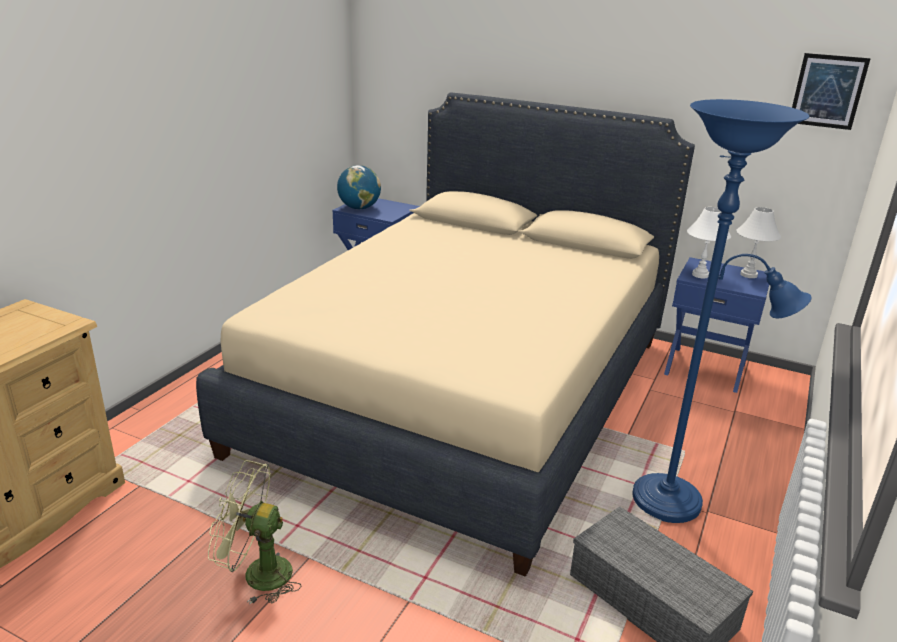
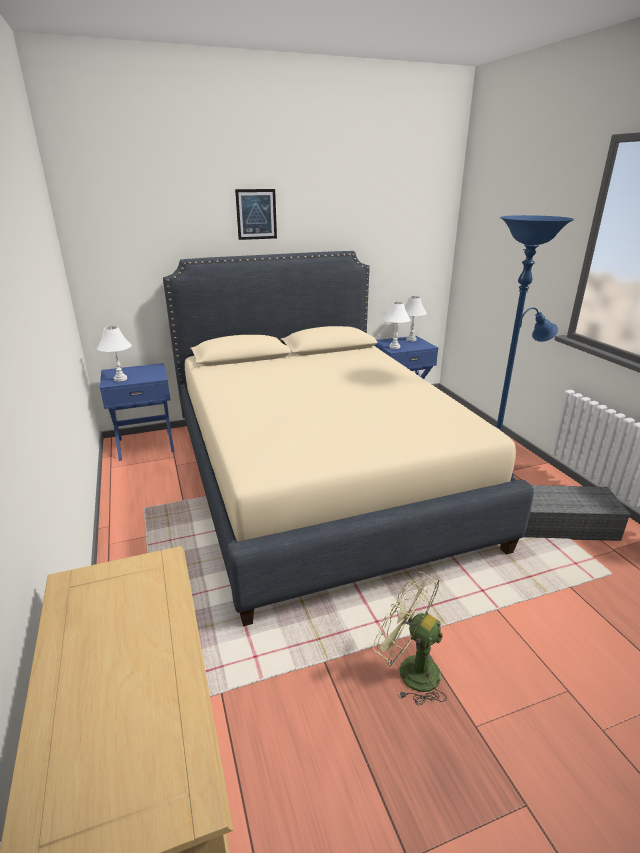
camera: 45 degrees left, 0 degrees up
green fan [208,460,302,604] -> green fan turned 75 degrees clockwise [373,571,447,706]
globe [337,165,381,209] -> white table lamp [97,326,132,382]
picture [792,53,871,130] -> picture moved to [235,189,277,240]

